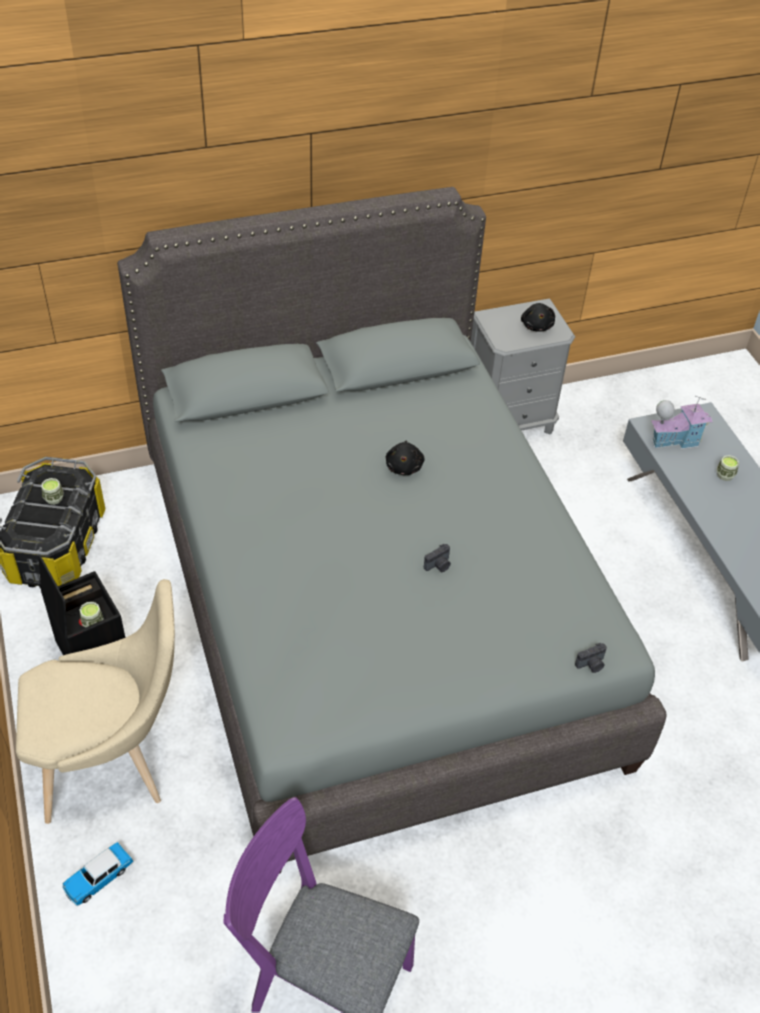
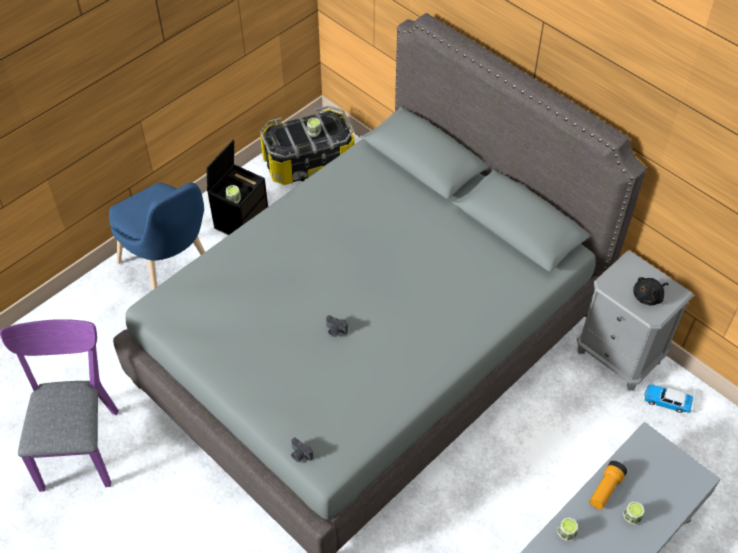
camera: 65 degrees right, 5 degrees up
beige chair [16,579,175,824] -> blue chair [109,182,205,290]
toy car [62,842,134,907] -> toy car moved to [644,384,693,413]
black plush toy [386,441,425,475] -> none
toy house [651,396,713,449] -> none
none -> cup [558,518,578,541]
none -> flashlight [589,461,627,510]

